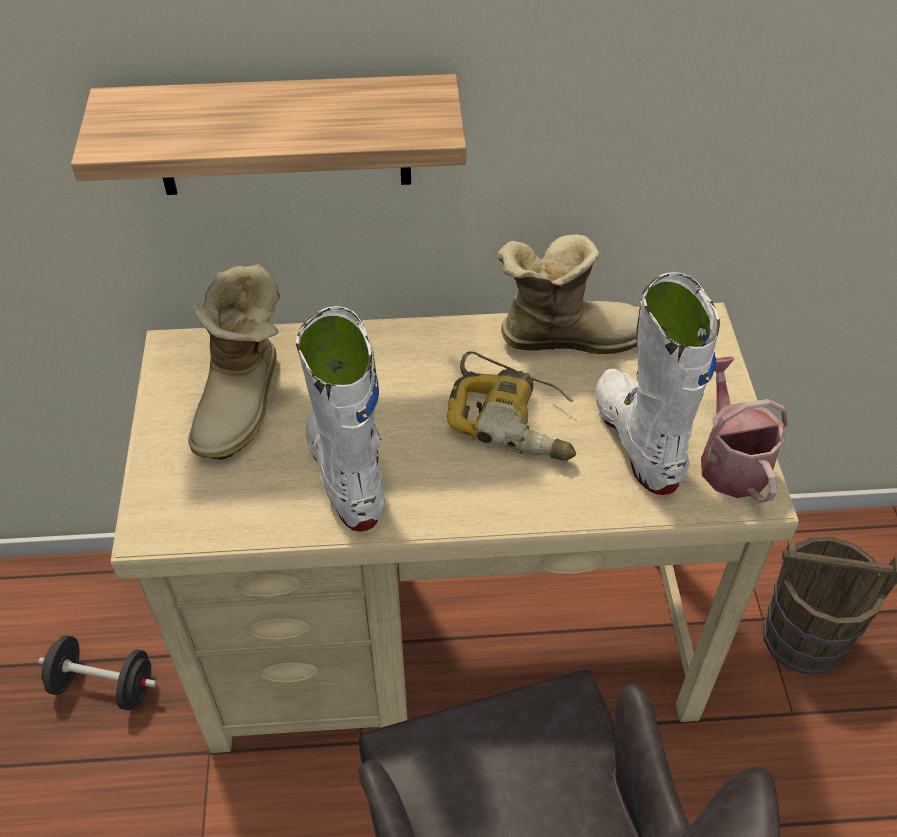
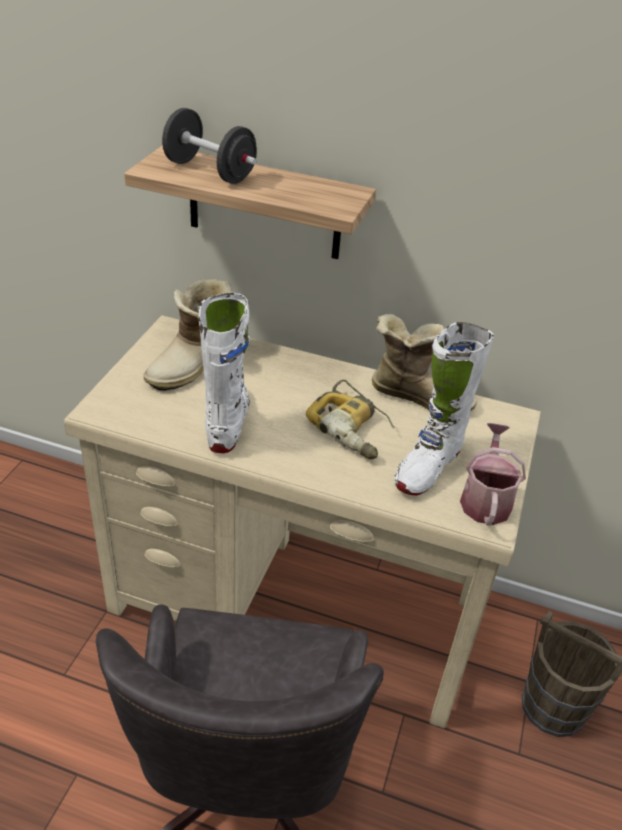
camera: 20 degrees right, 10 degrees down
black dumbbell [38,635,157,710] -> black dumbbell moved to [162,108,257,184]
white boot [595,272,720,495] -> white boot turned 150 degrees counterclockwise [394,322,494,496]

